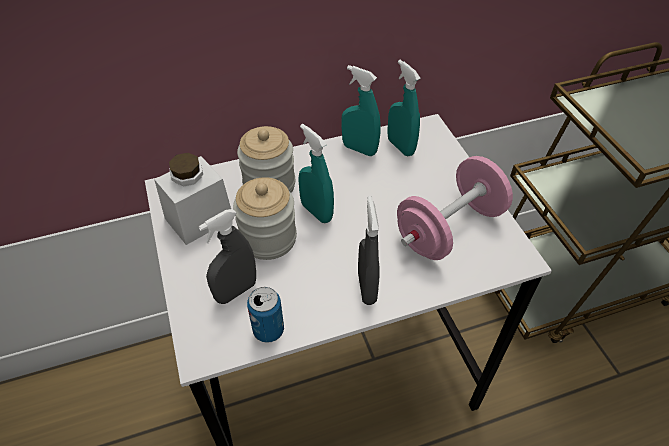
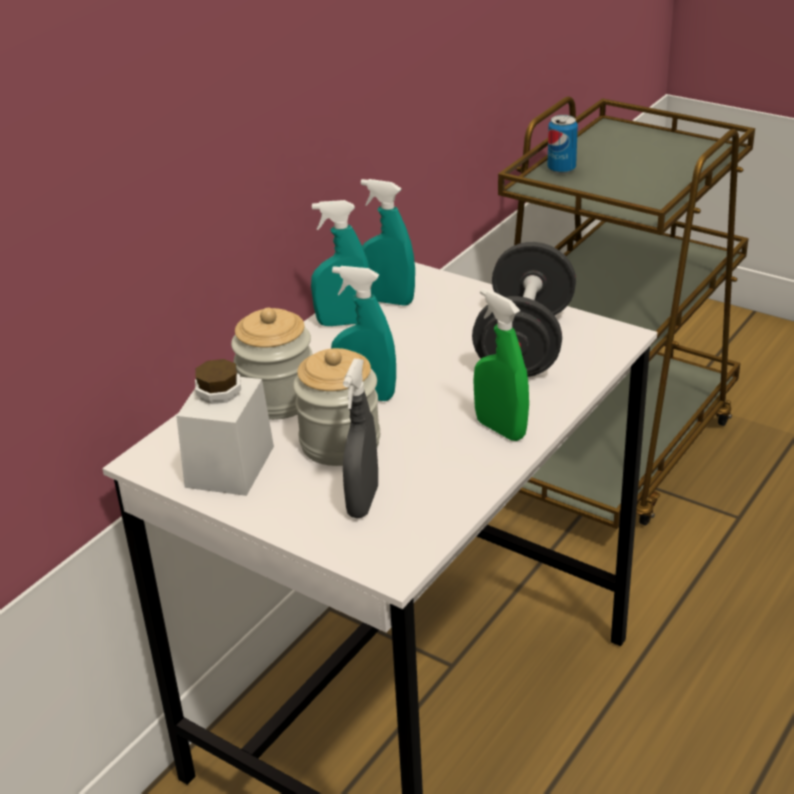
camera: 35 degrees left, 15 degrees down
can [247,287,284,343] -> can moved to [547,115,578,174]
grey spray bottle [358,196,380,305] -> green spray bottle [474,288,529,441]
pink dumbbell [397,156,513,260] -> black dumbbell [472,242,576,377]

